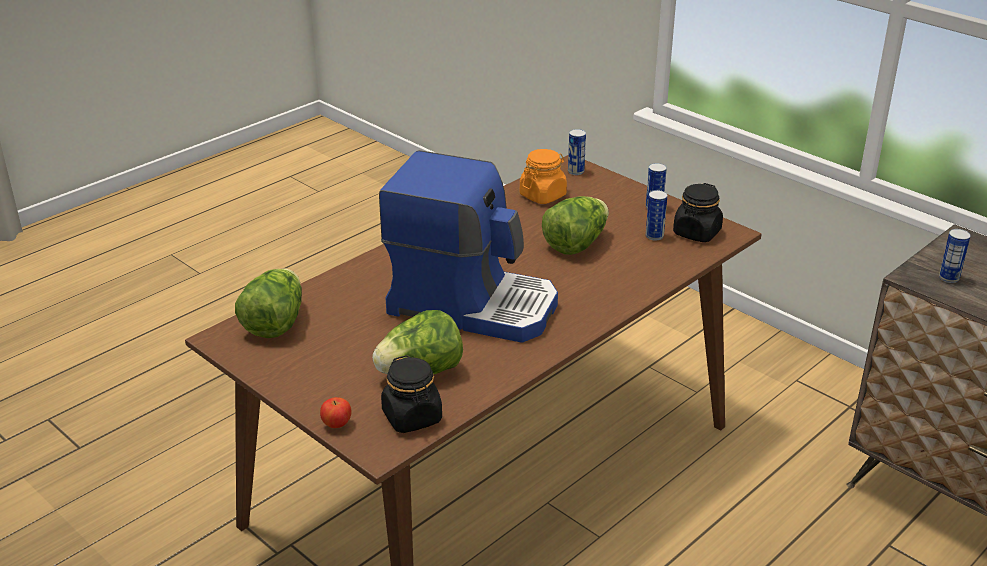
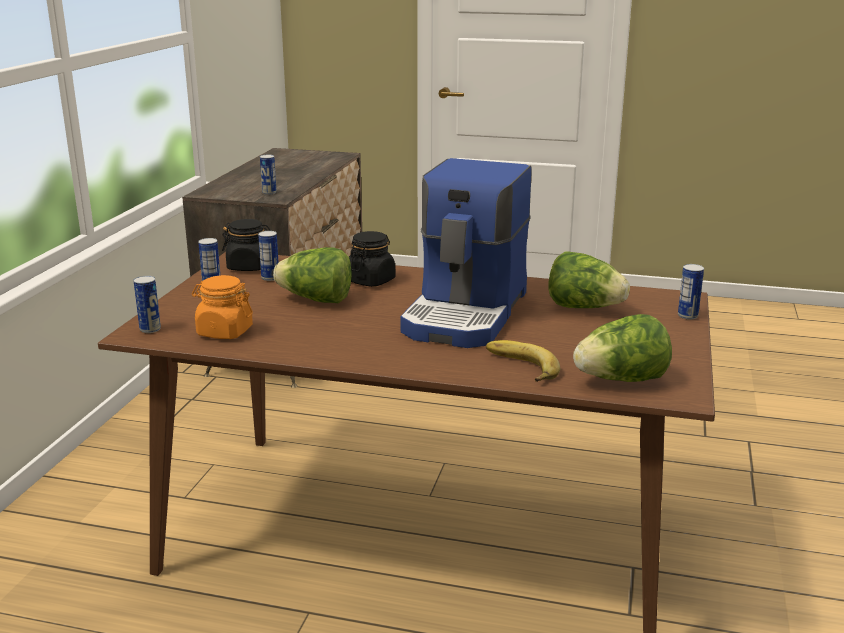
camera: 120 degrees left, 10 degrees down
apple [320,397,351,428] -> can [678,264,704,320]
coffee machine [379,150,558,343] -> coffee machine turned 150 degrees counterclockwise [400,158,532,348]
black jar [381,355,442,433] -> black jar moved to [349,231,395,287]
none -> banana [486,340,560,382]

